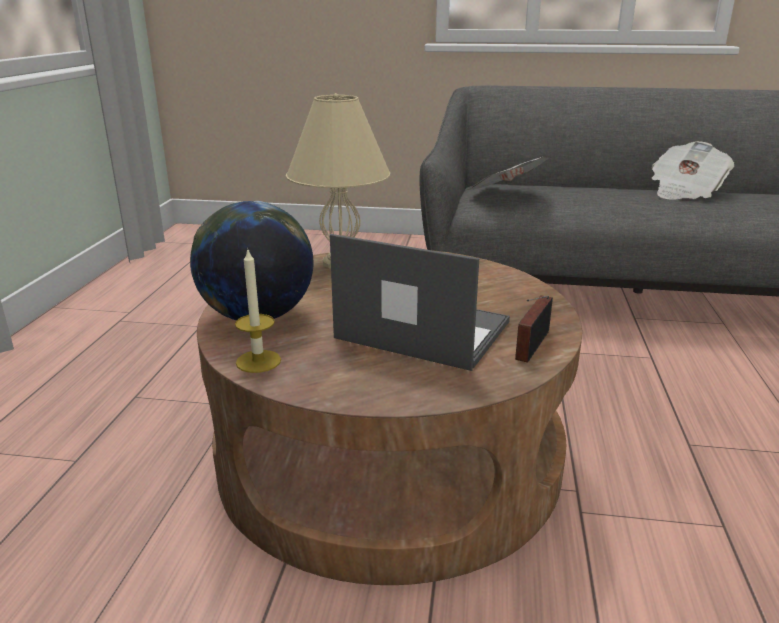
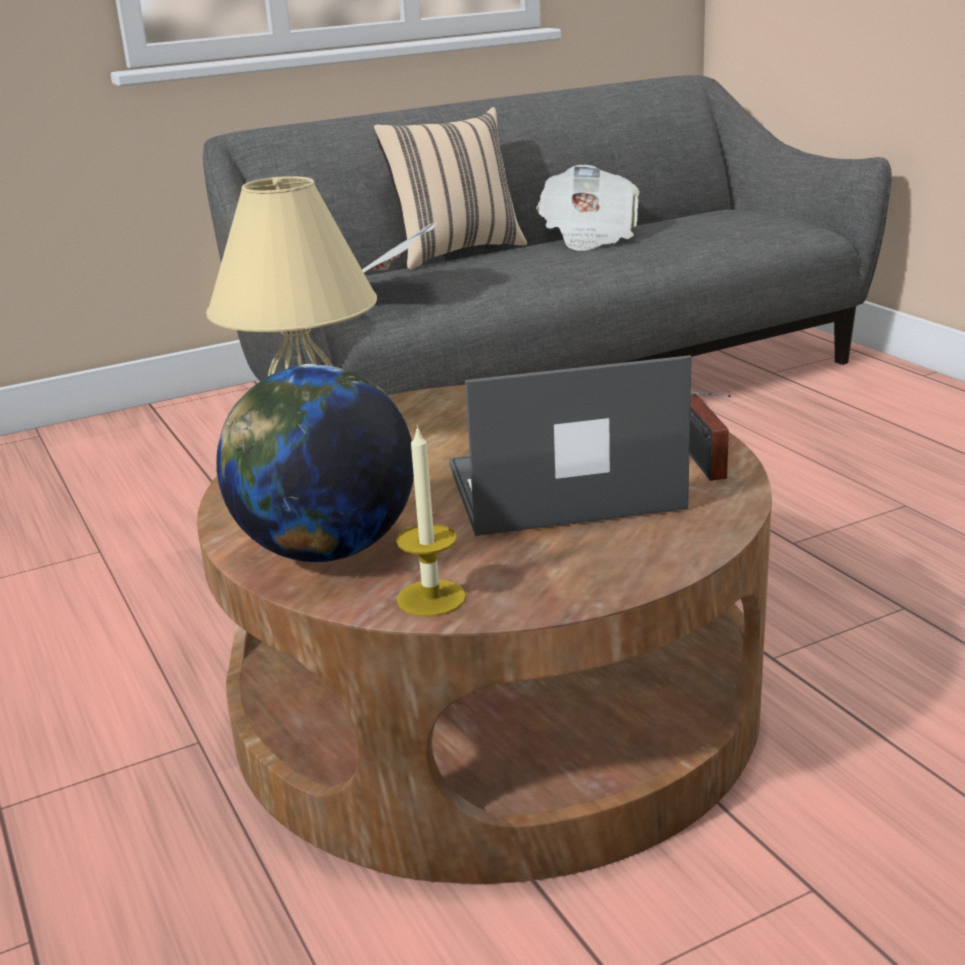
camera: 35 degrees left, 0 degrees up
none -> beige pillow [373,107,527,270]

